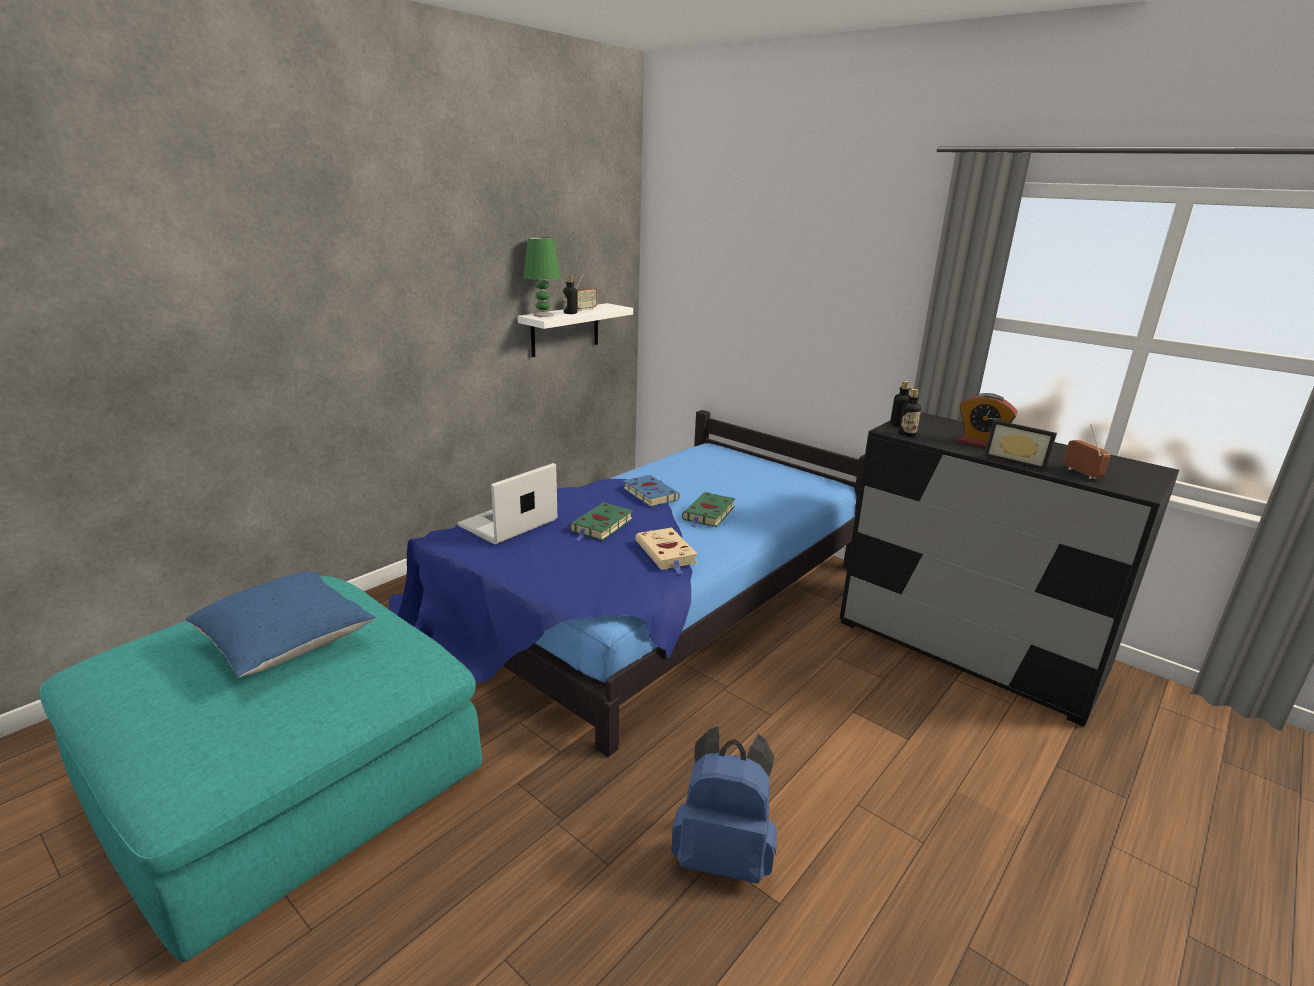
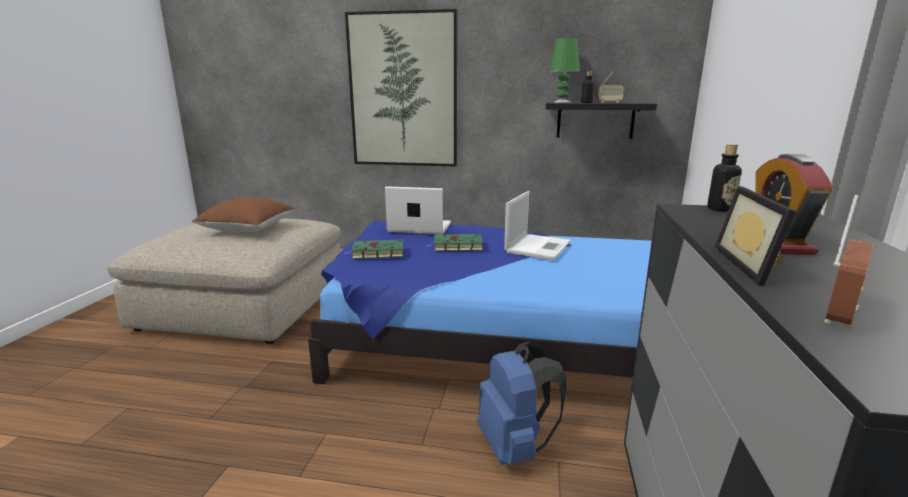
camera: 60 degrees right, 5 degrees down
turquoise ottoman [39,576,482,962] -> beige ottoman [107,218,342,344]
blue pillow [185,572,376,677] -> brown pillow [191,197,295,232]
white shelf [518,303,633,357] -> black shelf [546,103,657,139]
blue book [623,475,680,507] -> laptop [504,191,571,260]
beige book [635,528,698,574] -> none
blue backpack [671,726,777,884] -> blue backpack moved to [477,342,567,464]
green book [682,492,736,528] -> green book moved to [344,240,404,259]
bottle [898,389,921,437] -> none
none -> picture [345,9,457,167]

